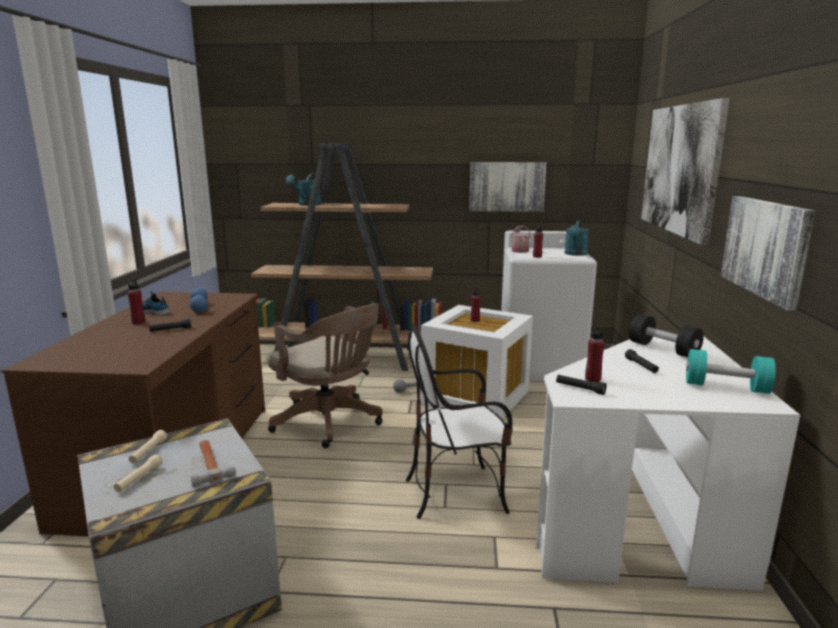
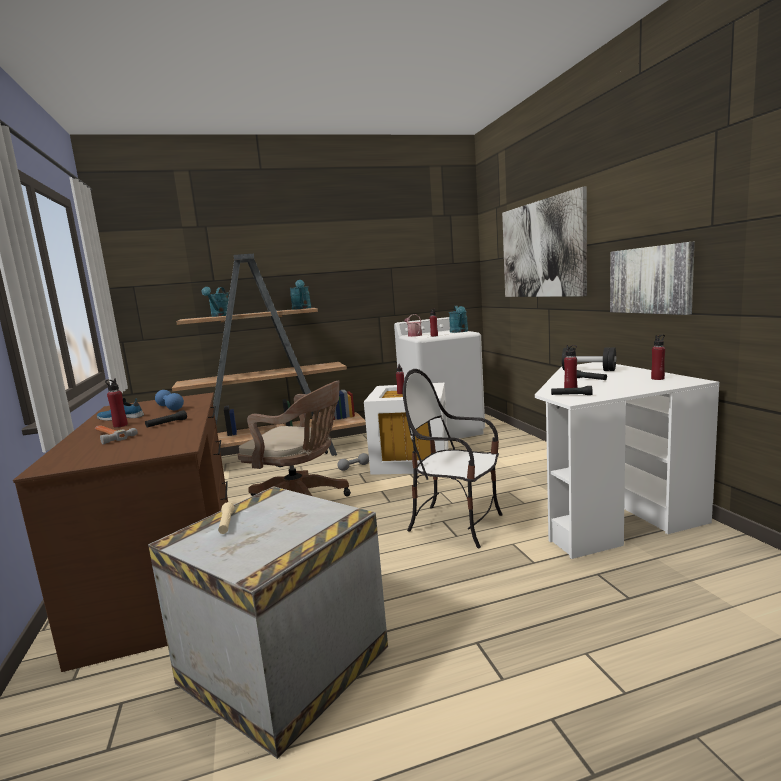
camera: 20 degrees left, 5 degrees down
beige flashlight [114,454,163,492] -> none
hammer [191,440,236,488] -> hammer moved to [95,425,138,445]
chair [406,323,513,519] -> chair turned 60 degrees clockwise [402,369,503,548]
picture [469,162,546,212] -> none
turquoise dumbbell [686,349,776,394] -> red bottle [651,335,665,380]
none -> turquoise watering can [290,280,311,310]

